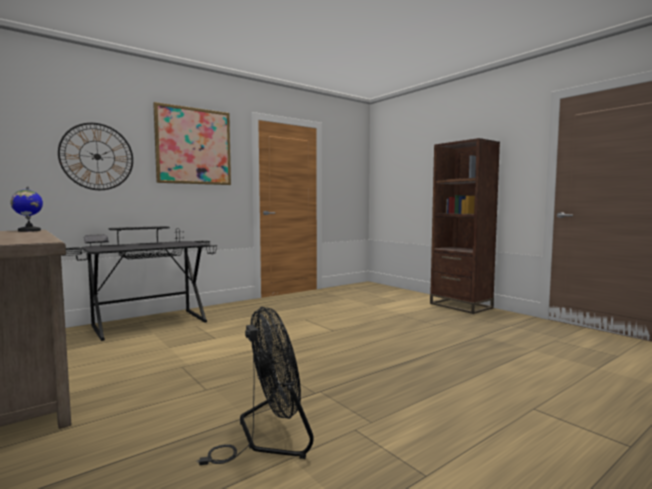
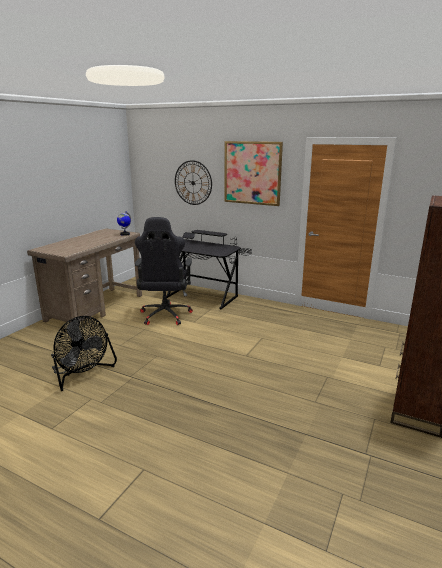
camera: 65 degrees right, 15 degrees up
none -> black office chair [135,217,193,325]

